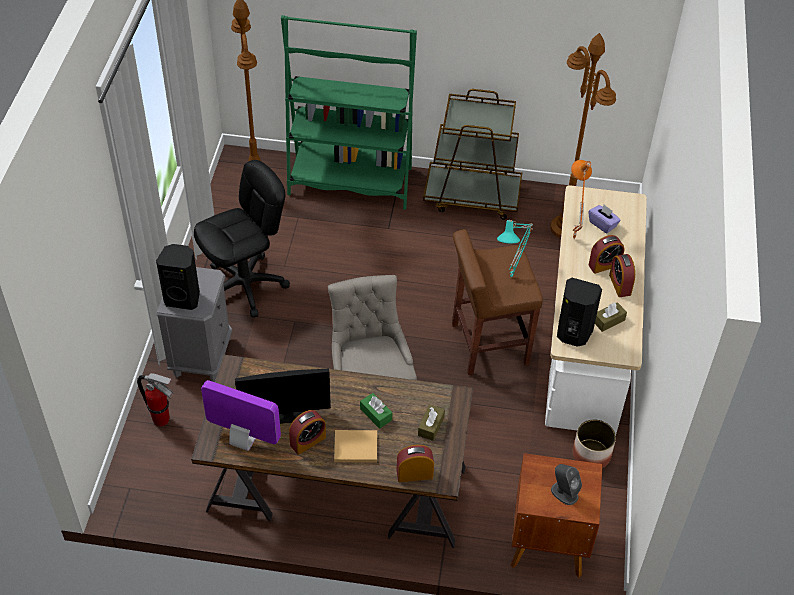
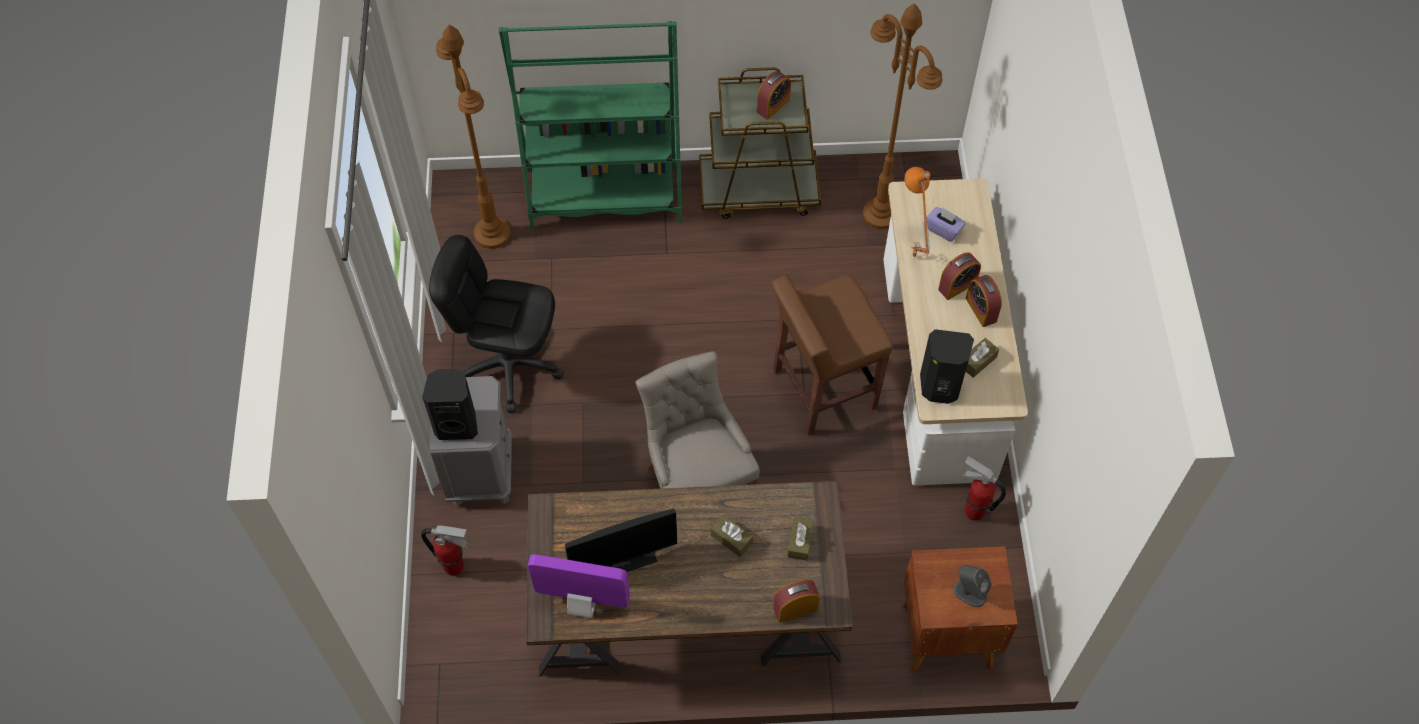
camera: 10 degrees left, 10 degrees up
black office chair [194,160,290,318] -> black office chair turned 120 degrees counterclockwise [429,235,564,413]
alarm clock [289,410,326,455] -> alarm clock moved to [757,71,791,120]
beige book [334,430,377,462] -> none
green tissue box [360,393,392,429] -> brown tissue box [711,515,753,557]
turquoise table lamp [497,220,533,279] -> none
planter [573,419,616,468] -> fire extinguisher [961,456,1006,521]

